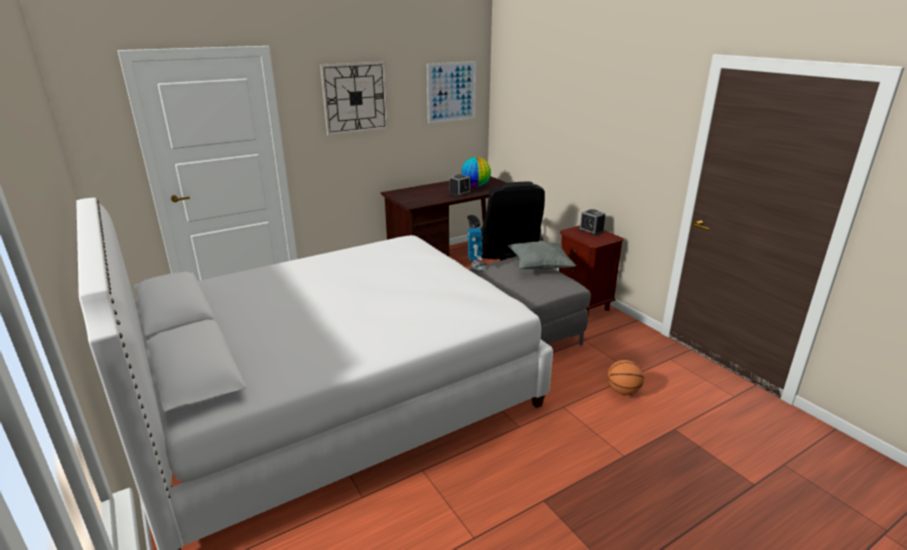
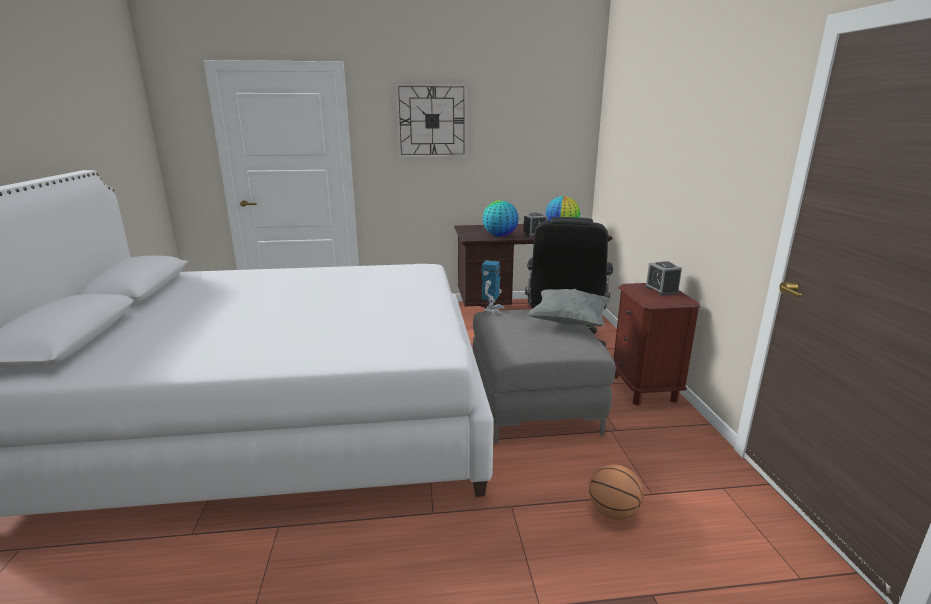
camera: 25 degrees right, 5 degrees down
picture [427,61,476,123] -> none
none -> globe [483,200,519,237]

